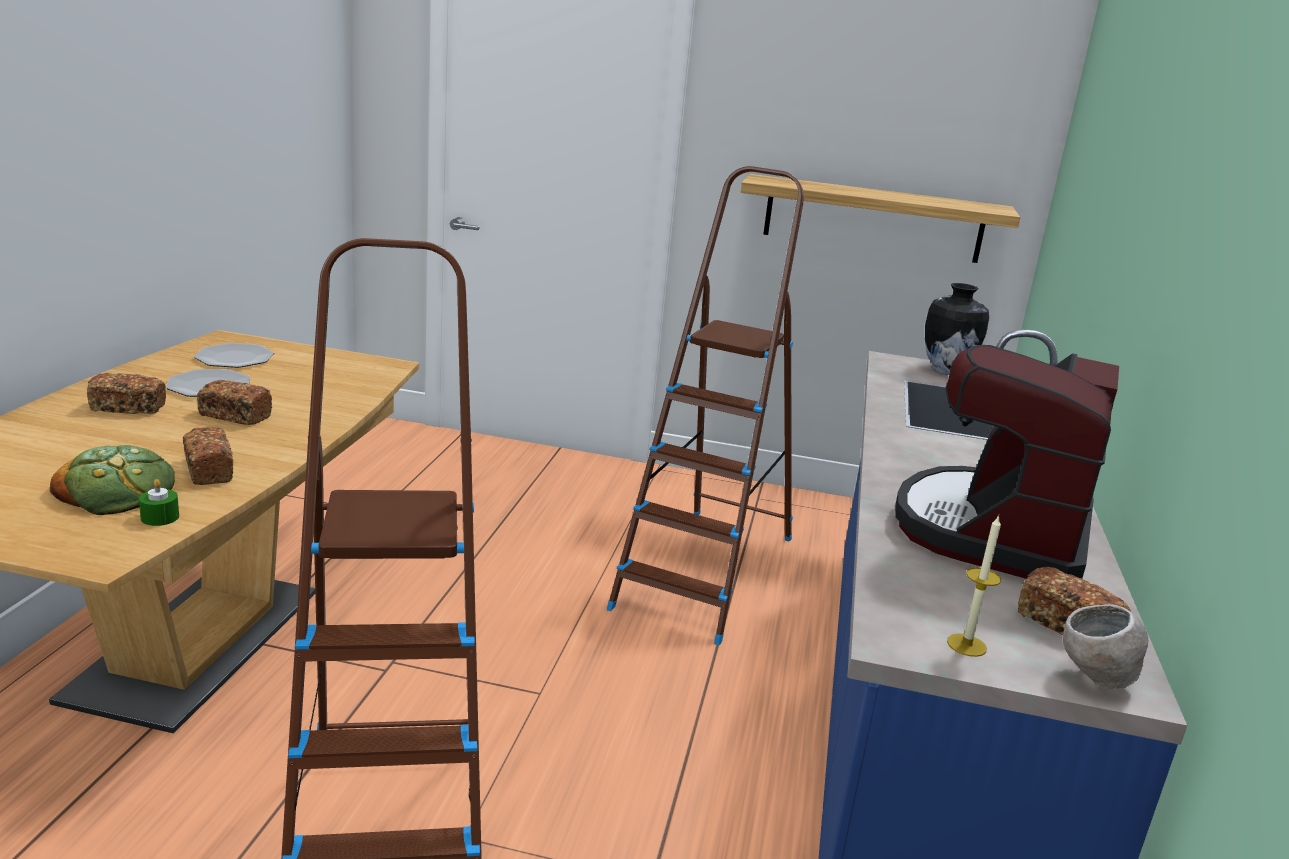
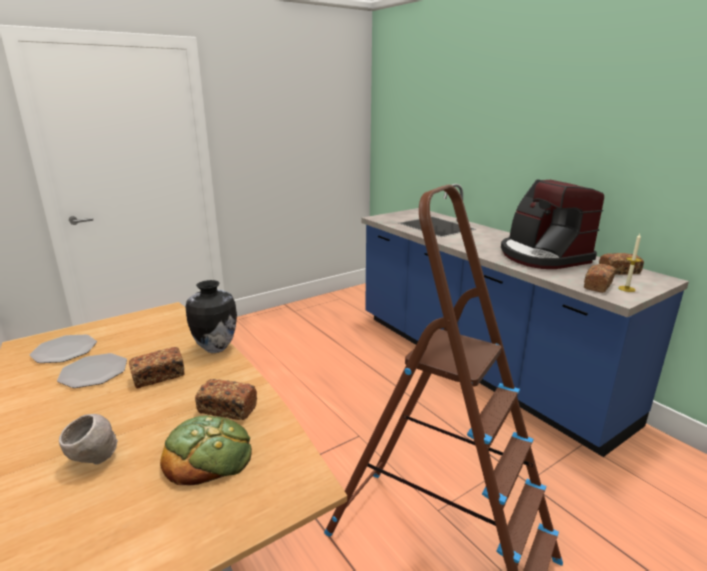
camera: 45 degrees left, 0 degrees up
bread [87,373,166,414] -> bread moved to [584,264,616,293]
green candle [139,479,179,526] -> none
brown step ladder [607,166,804,645] -> none
shelf [741,174,1020,263] -> none
vase [925,283,989,375] -> vase moved to [186,280,237,353]
grey bowl [1063,604,1148,689] -> grey bowl moved to [59,414,118,465]

